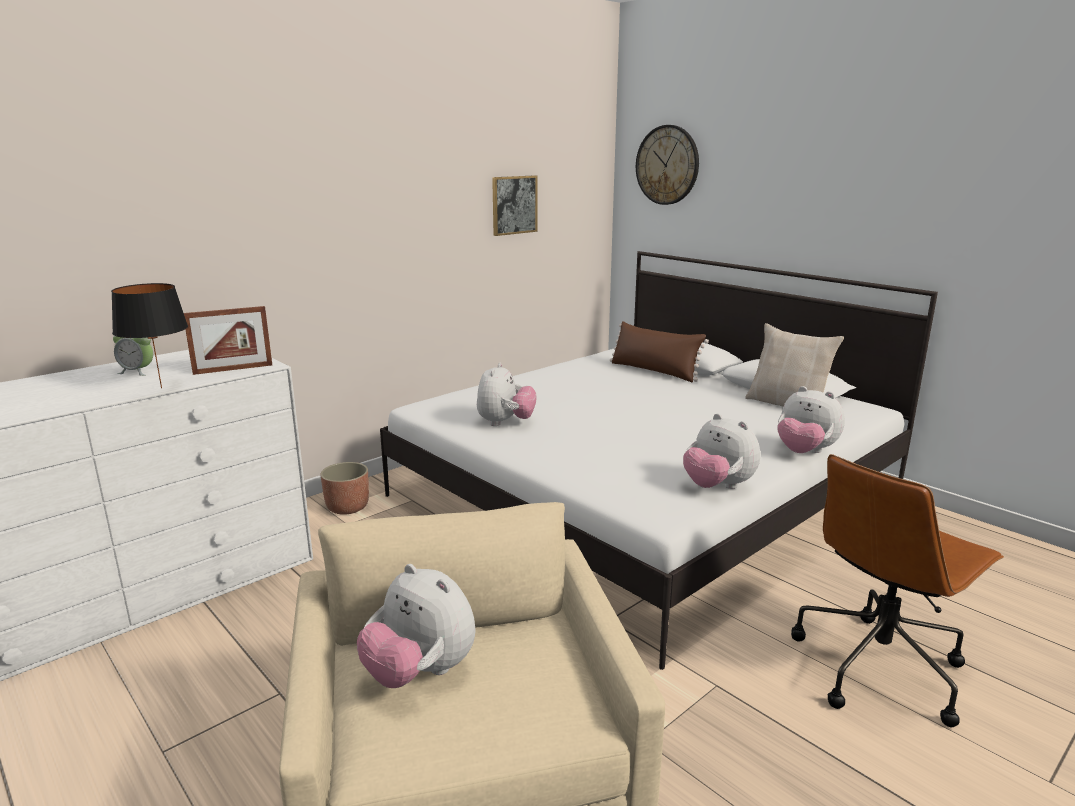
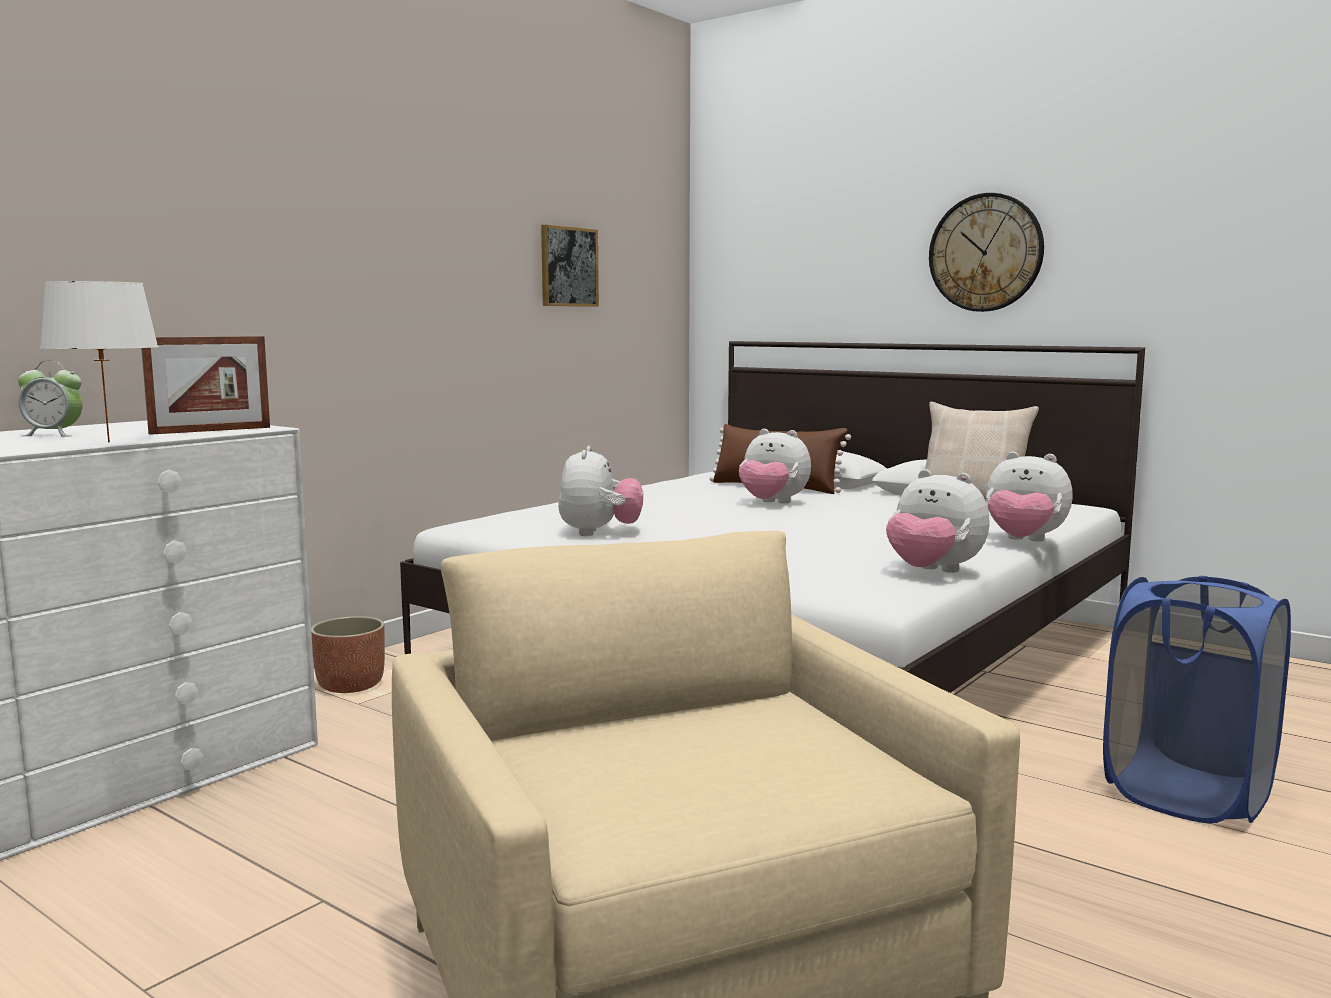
camera: 10 degrees left, 10 degrees down
black table lamp [111,283,188,388] -> white table lamp [40,281,159,442]
plush toy [357,564,476,688] -> plush toy moved to [739,429,811,504]
wall clock [636,125,699,205] -> wall clock moved to [929,193,1044,312]
brown office chair [791,454,1004,727] -> blue laundry basket [1103,576,1291,824]

